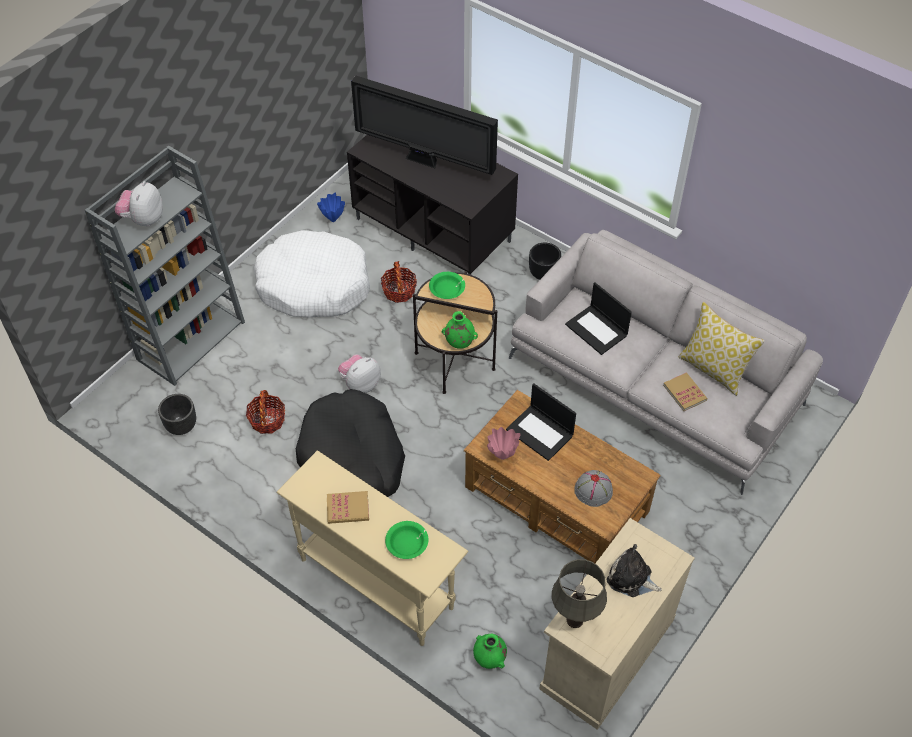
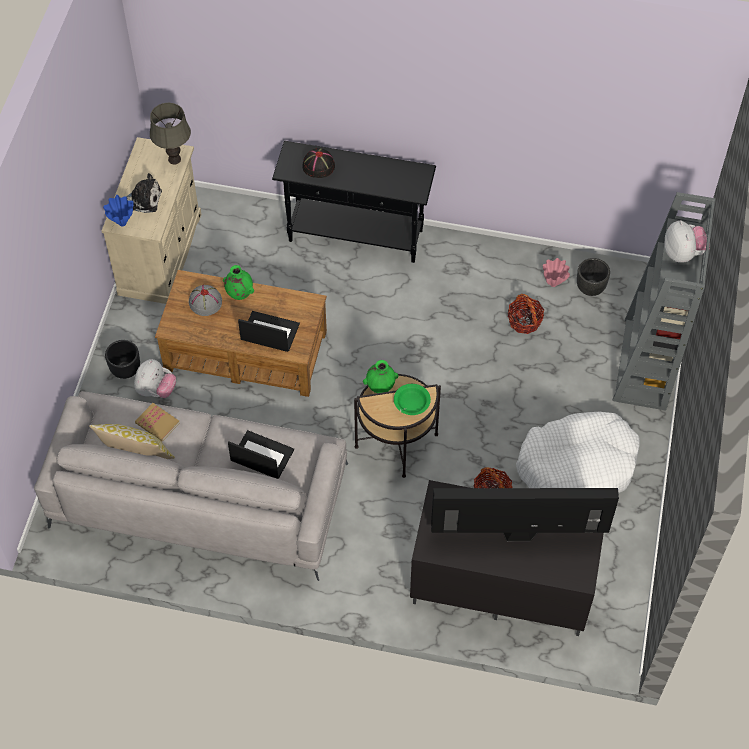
camera: 155 degrees right, 5 degrees up
beige console table [276,450,468,646] -> black console table [272,141,436,263]
black dog bed [296,389,405,497] -> none
blue vase [317,193,345,222] -> blue vase moved to [103,195,134,227]
book [327,491,369,524] -> none
plush toy [338,354,381,393] -> plush toy moved to [134,359,176,398]
green bowl [385,521,429,559] -> black hat [302,148,335,178]
green vase [473,634,507,669] -> green vase moved to [223,265,254,300]
pink vase [487,427,521,460] -> pink vase moved to [543,258,570,287]
black planter [529,242,561,280] -> black planter moved to [105,340,140,379]

